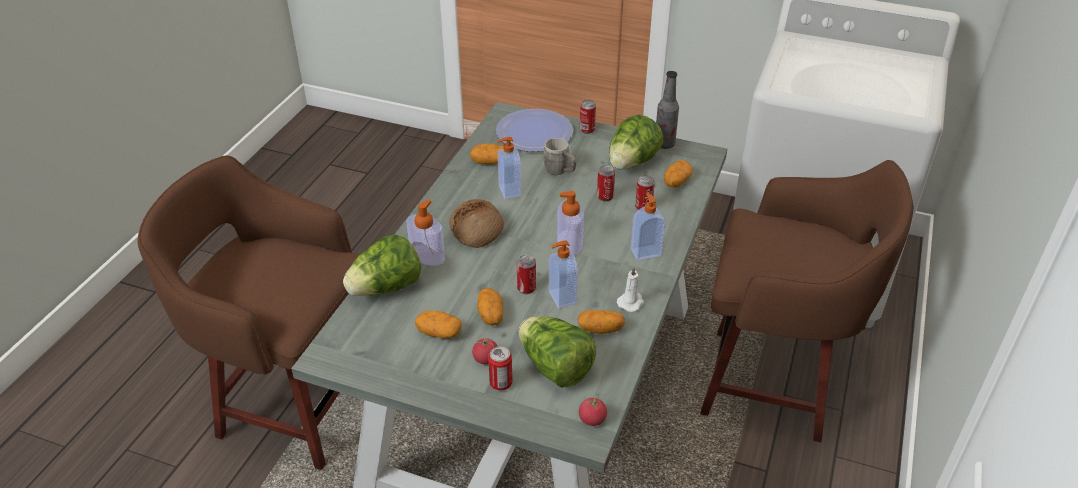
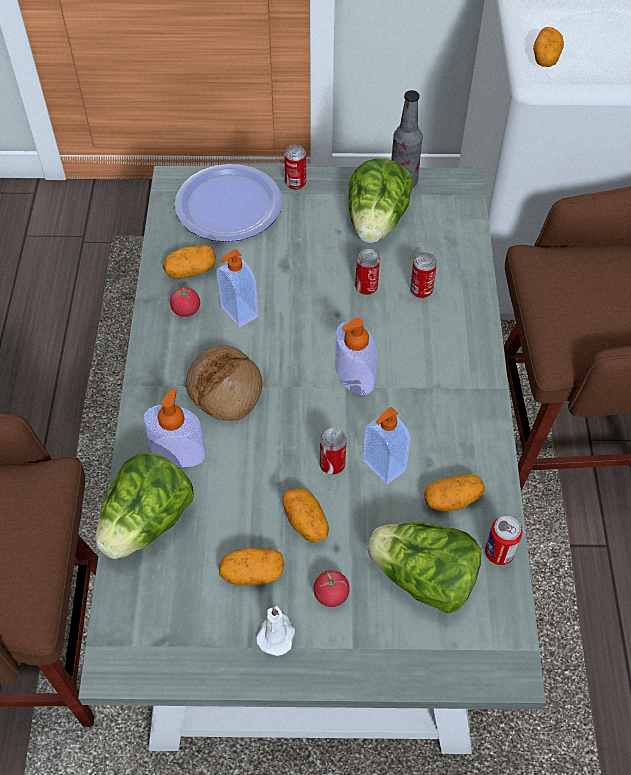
camera: 20 degrees left, 15 degrees up
can [488,346,512,390] -> can moved to [485,516,522,565]
grey mug [543,138,576,175] -> none
tomato [579,394,607,426] -> tomato moved to [170,283,200,317]
white candle [617,267,644,312] -> white candle moved to [256,606,295,656]
soap dispenser [631,193,666,261] -> none
potato [664,160,693,188] -> potato moved to [533,27,564,67]

